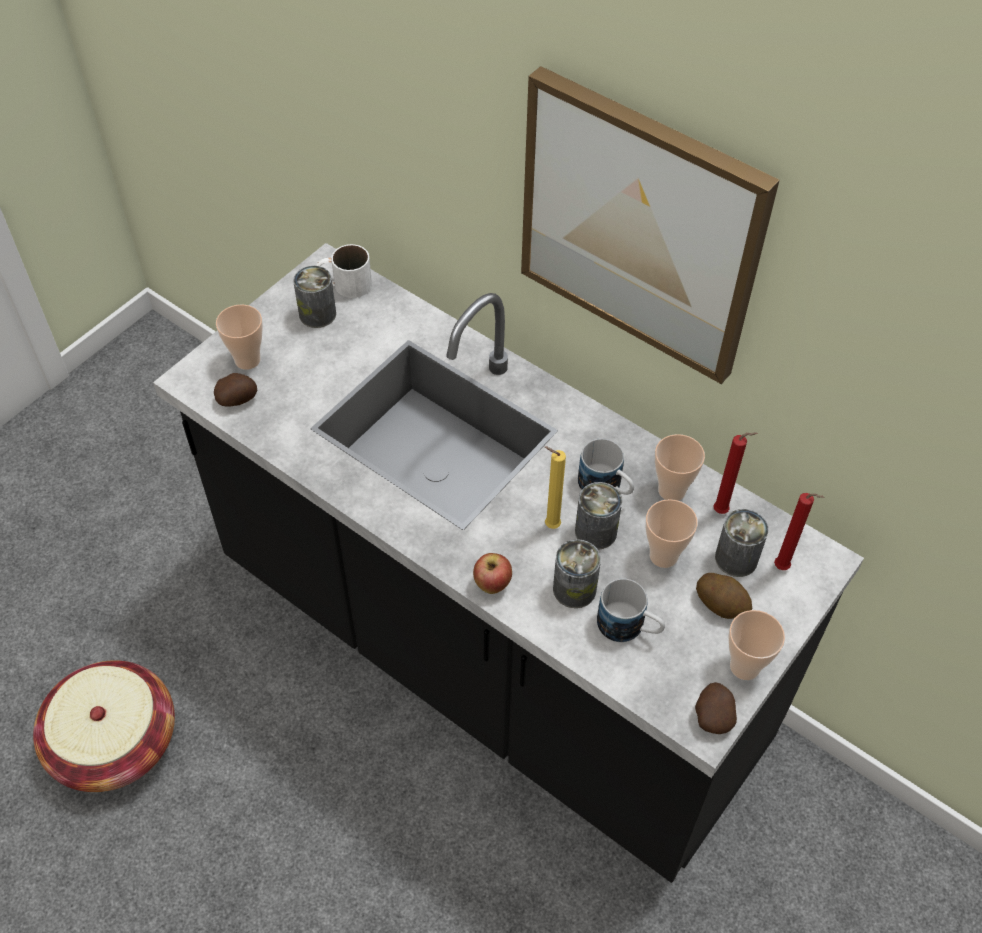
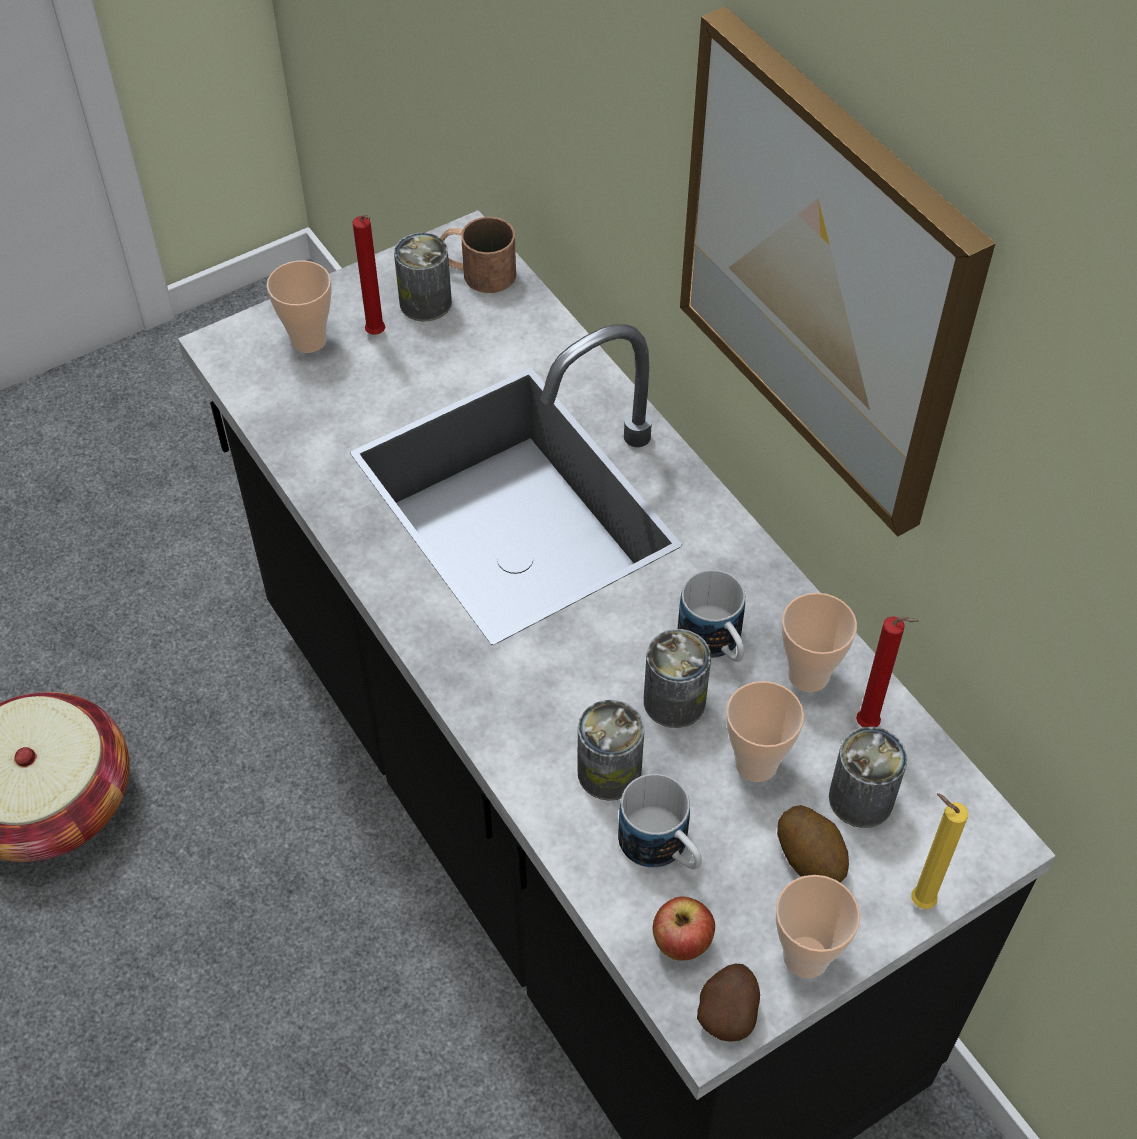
camera: 20 degrees right, 0 degrees up
potato [214,373,257,407] -> none
white mug [316,244,372,298] -> brown mug [440,217,516,293]
apple [473,553,512,594] -> apple moved to [653,896,715,961]
yellow candle [545,446,566,529] -> yellow candle moved to [911,793,968,909]
red candle [774,493,824,570] -> red candle moved to [352,215,385,335]

